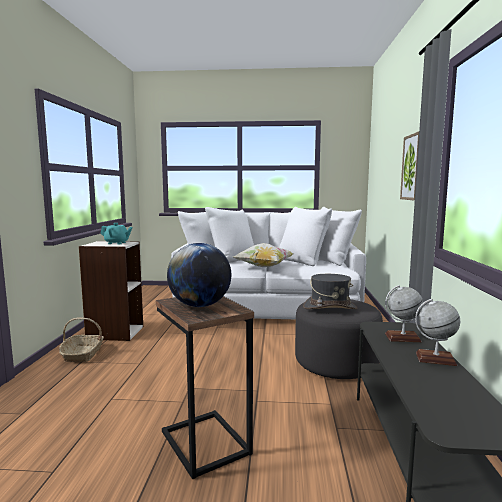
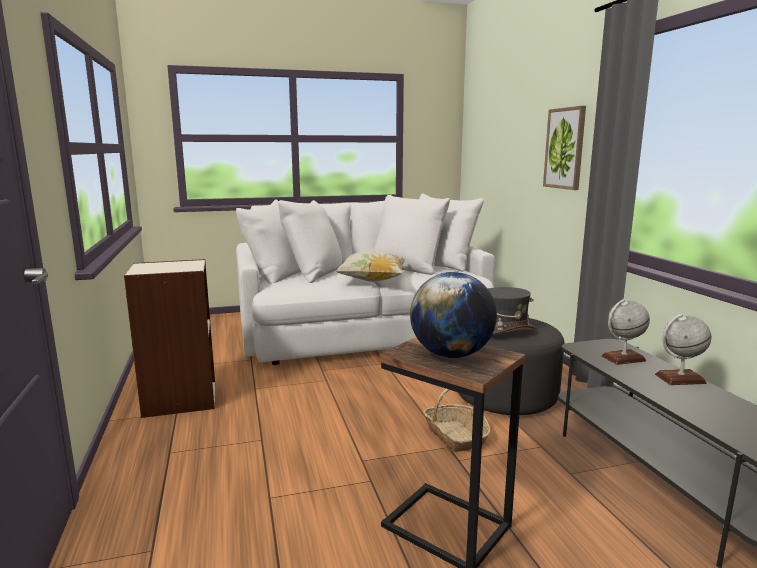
camera: 20 degrees left, 5 degrees up
basket [59,317,104,362] -> basket moved to [423,389,491,452]
turquoise teapot [100,223,133,244] -> none

